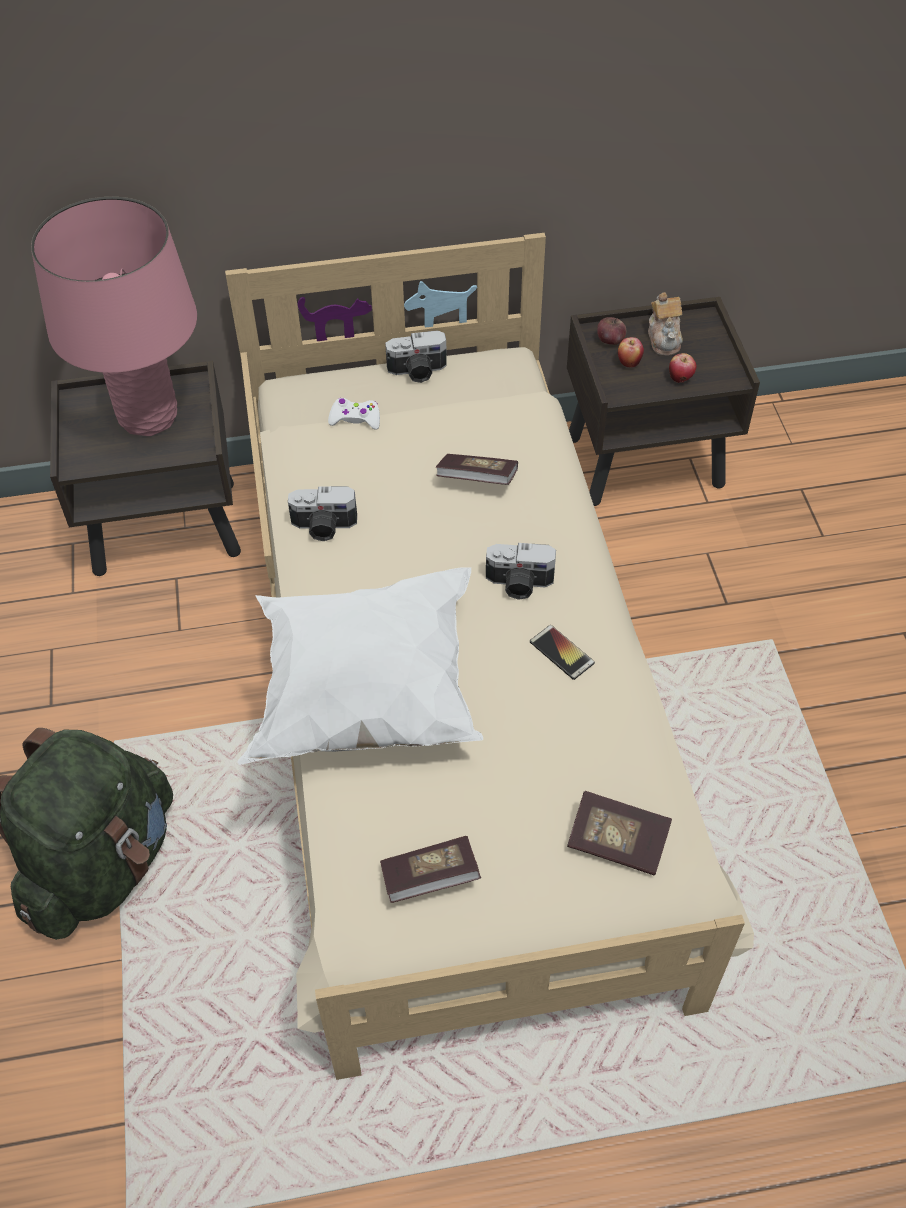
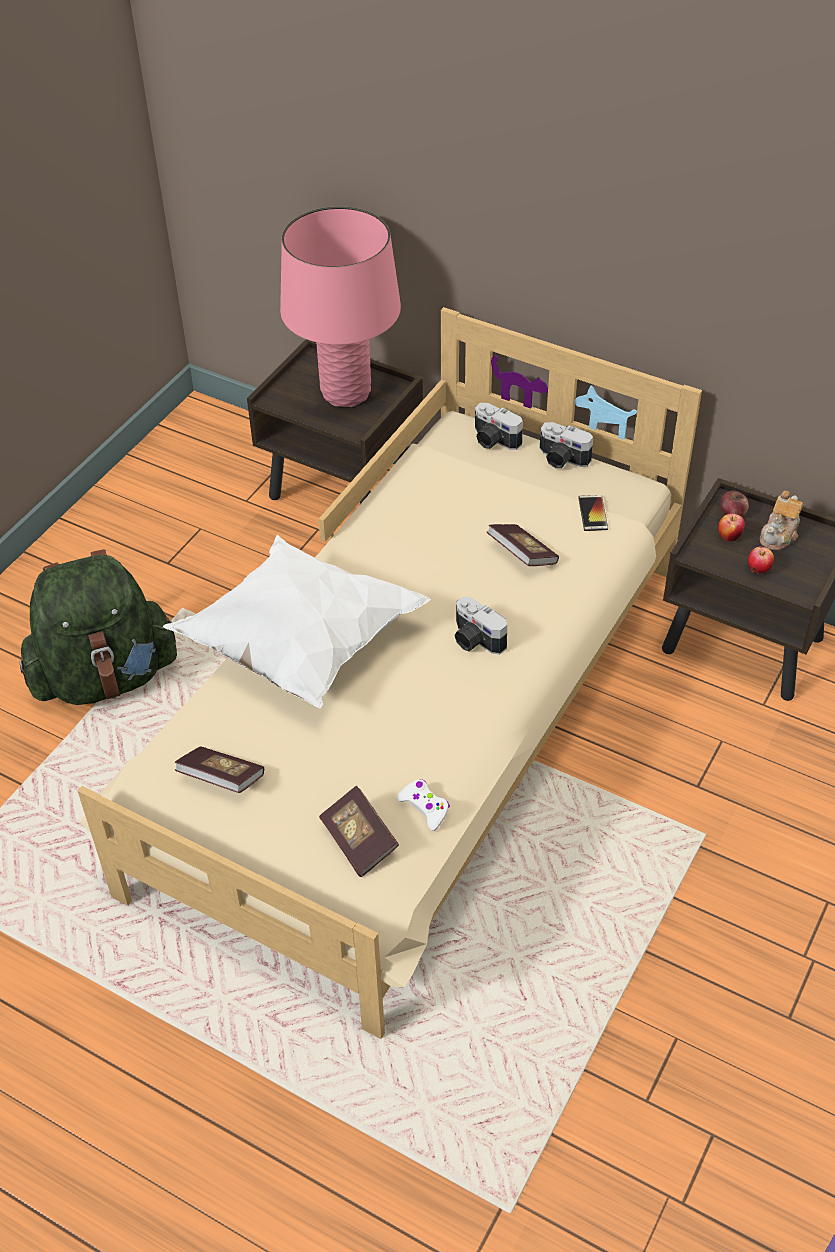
camera: 40 degrees right, 5 degrees down
camera [288,486,357,541] -> camera moved to [475,403,523,450]
white game controller [328,398,380,430] -> white game controller moved to [397,779,450,831]
phone [530,625,595,680] -> phone moved to [578,495,608,531]

